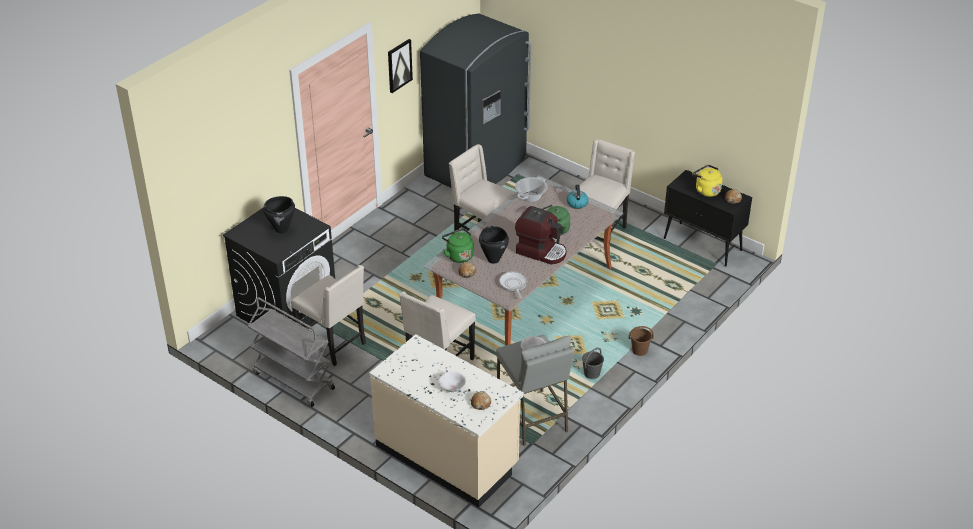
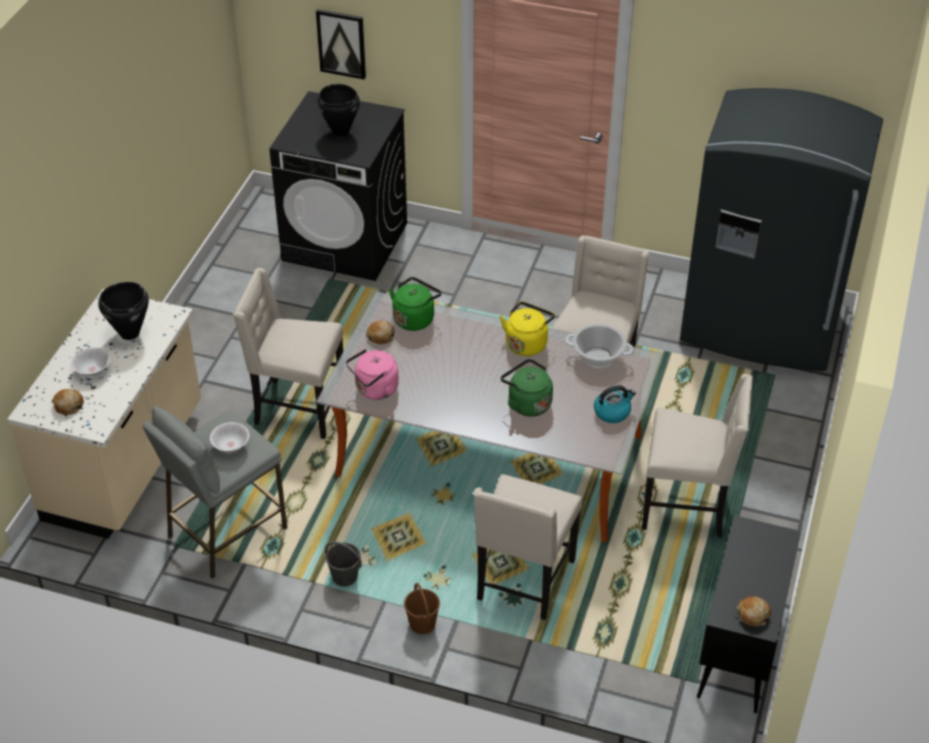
camera: 70 degrees right, 5 degrees up
grey cart [248,297,335,407] -> none
beige chair [291,265,366,366] -> beige chair moved to [473,474,582,620]
picture [388,39,413,93] -> picture moved to [316,9,366,79]
black cooking pot [479,226,509,263] -> black cooking pot moved to [98,282,149,340]
frying pan [499,271,527,299] -> pink kettle [346,349,399,400]
coffee machine [515,206,567,264] -> none
yellow kettle [692,165,722,197] -> yellow kettle moved to [500,302,555,356]

